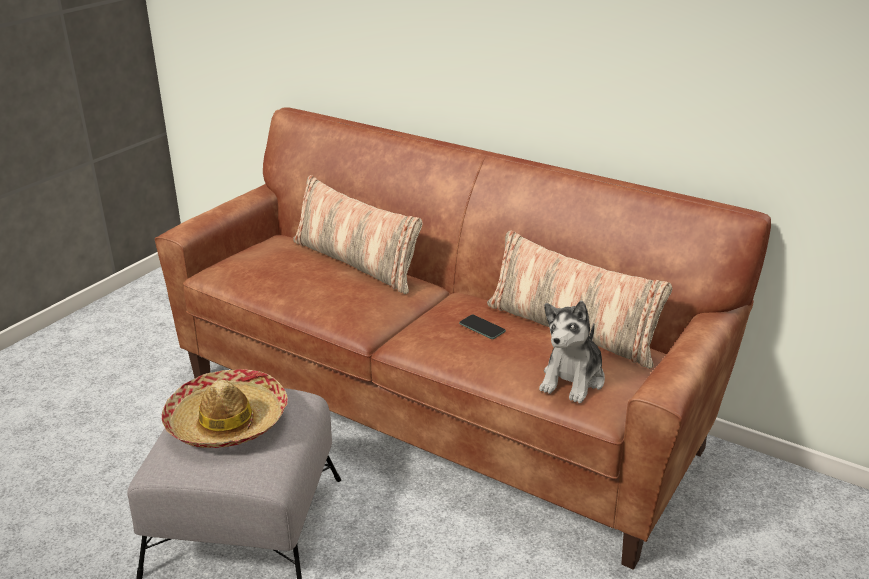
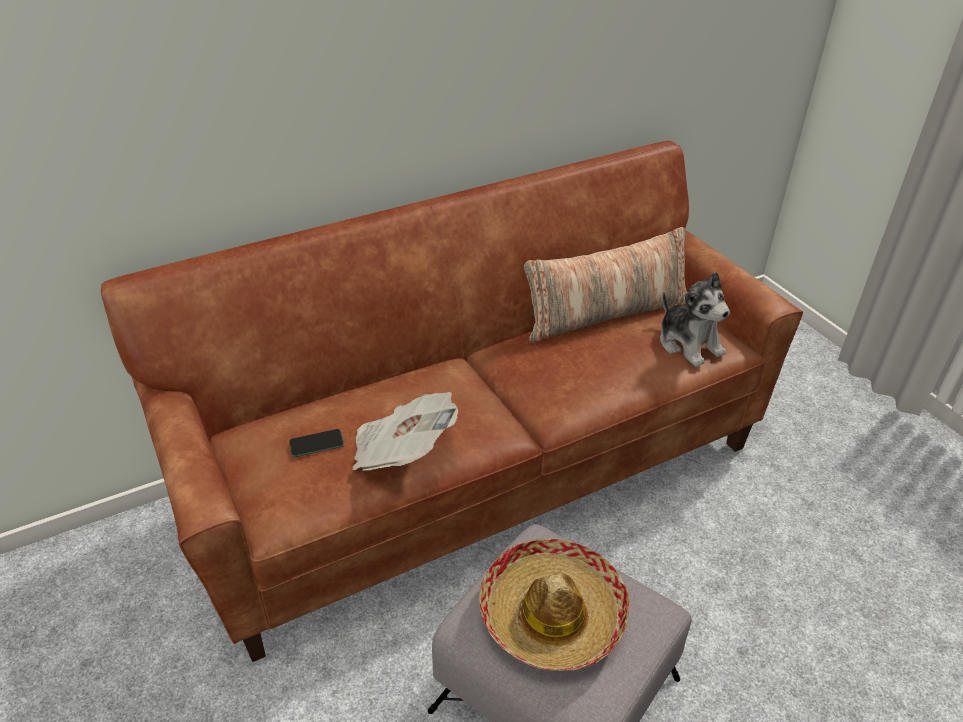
camera: 60 degrees left, 10 degrees up
pillow [293,175,423,294] -> none
phone [459,315,506,339] -> phone moved to [289,429,344,457]
none -> newspaper [352,392,458,471]

